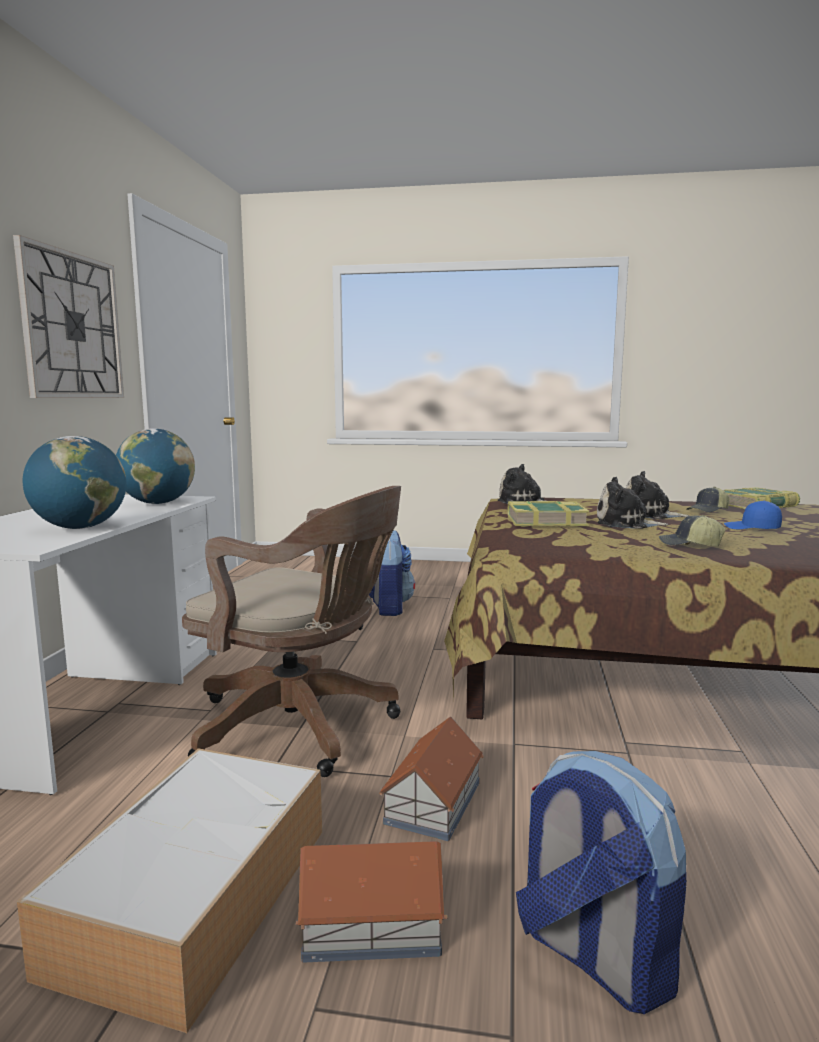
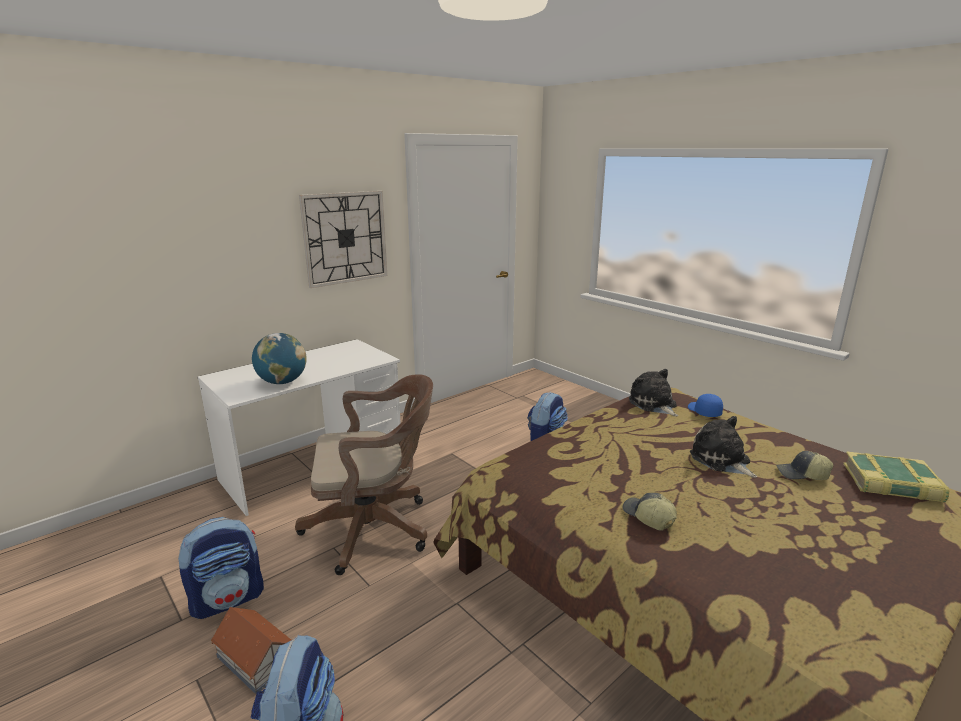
camera: 40 degrees right, 10 degrees up
storage box [17,748,322,1033] -> backpack [178,517,264,619]
globe [116,428,195,504] -> none
brown office chair [182,486,401,777] -> brown office chair turned 75 degrees counterclockwise [295,374,433,575]
toy house [379,717,484,841] -> none
book [508,501,589,526] -> none
plush toy [597,477,668,529] -> none
blue cap [724,501,782,529] -> blue cap moved to [688,394,723,417]

